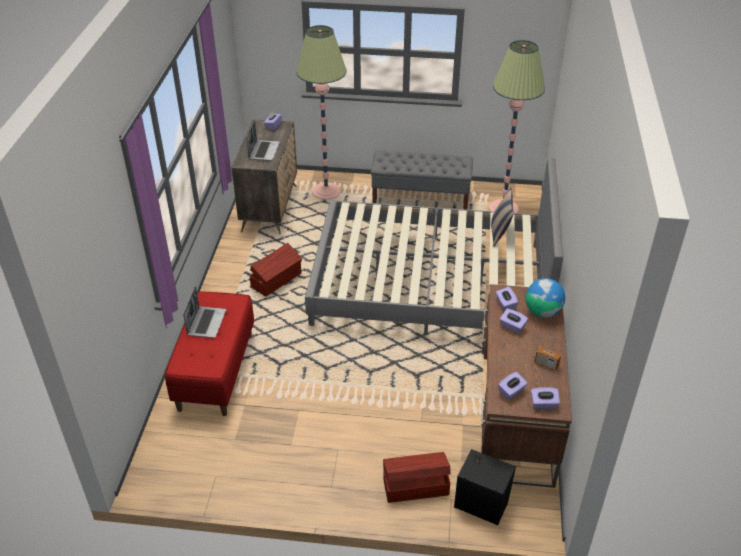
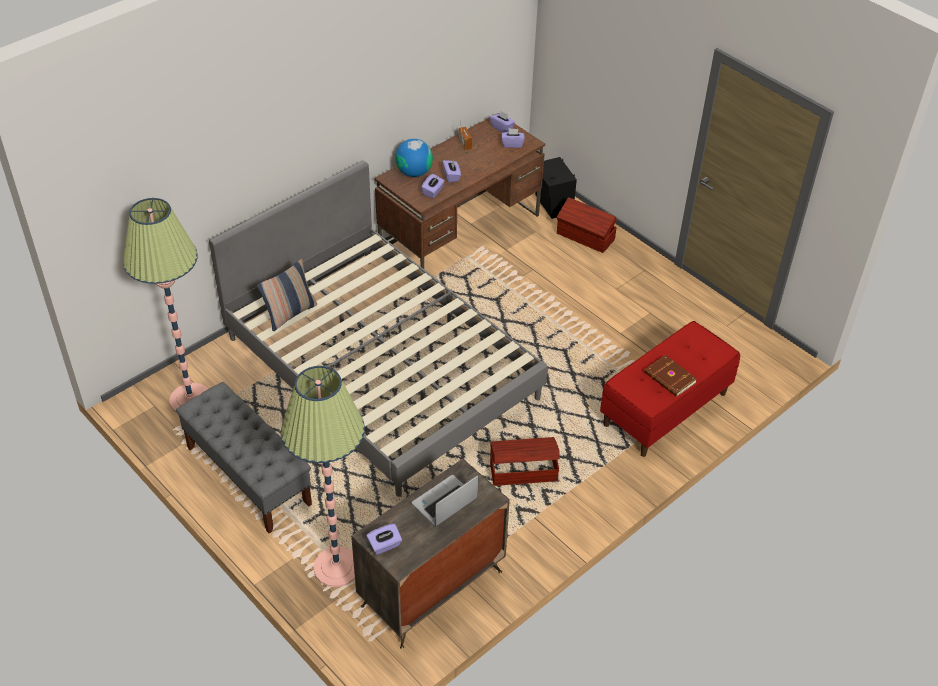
camera: 140 degrees left, 5 degrees up
laptop [183,287,226,338] -> brown book [644,355,697,397]

